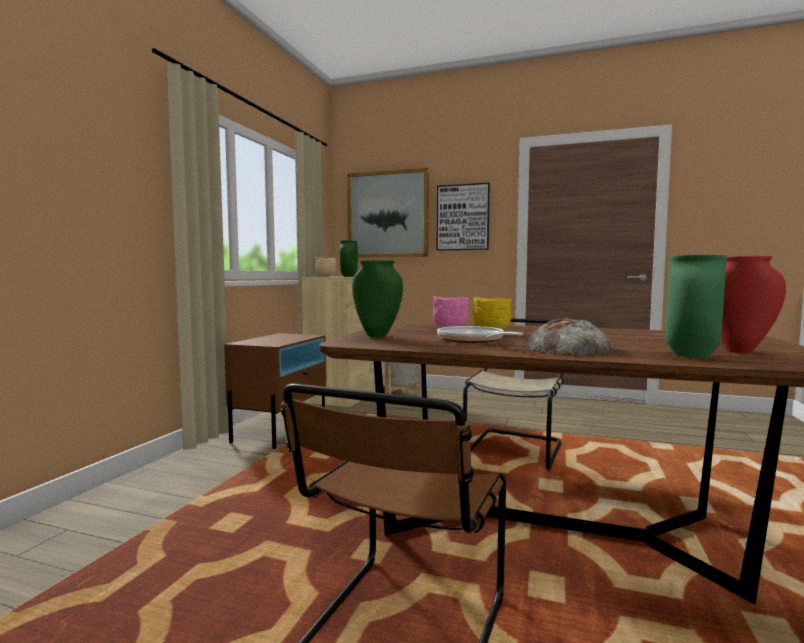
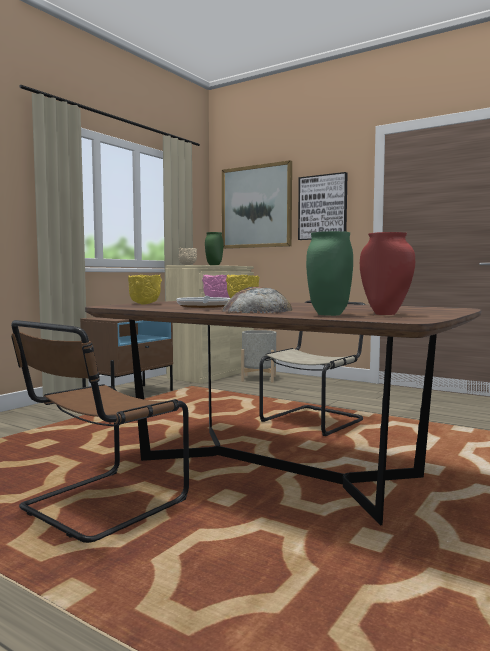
camera: 15 degrees right, 0 degrees up
green vase [352,260,403,337] -> yellow bowl [128,275,162,305]

